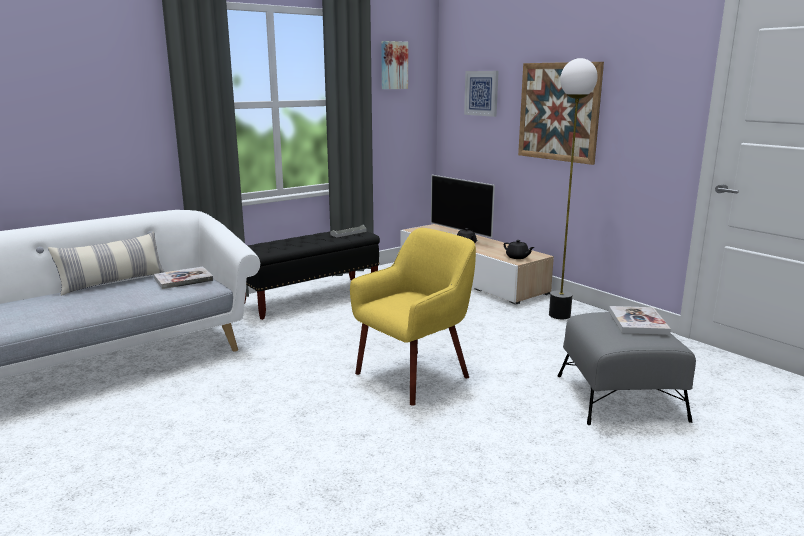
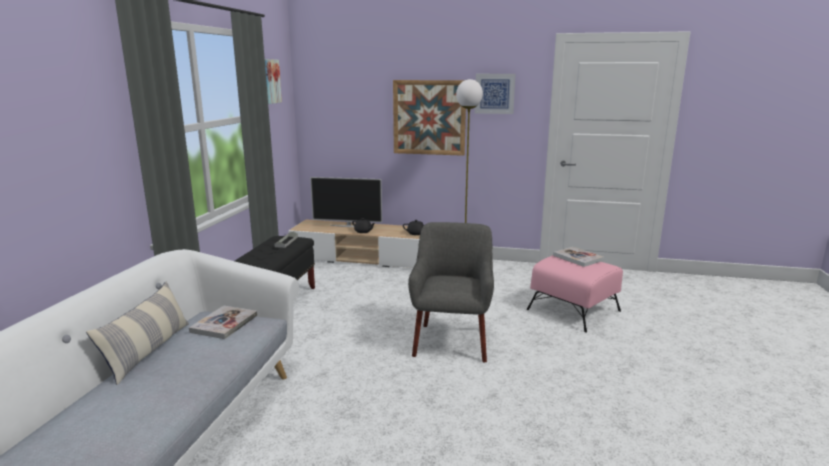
camera: 40 degrees left, 0 degrees up
yellow armchair [350,228,476,406] -> grey armchair [408,222,494,363]
picture [464,71,498,117] -> picture moved to [475,74,516,114]
grey ottoman [558,312,696,425] -> pink ottoman [527,255,623,333]

